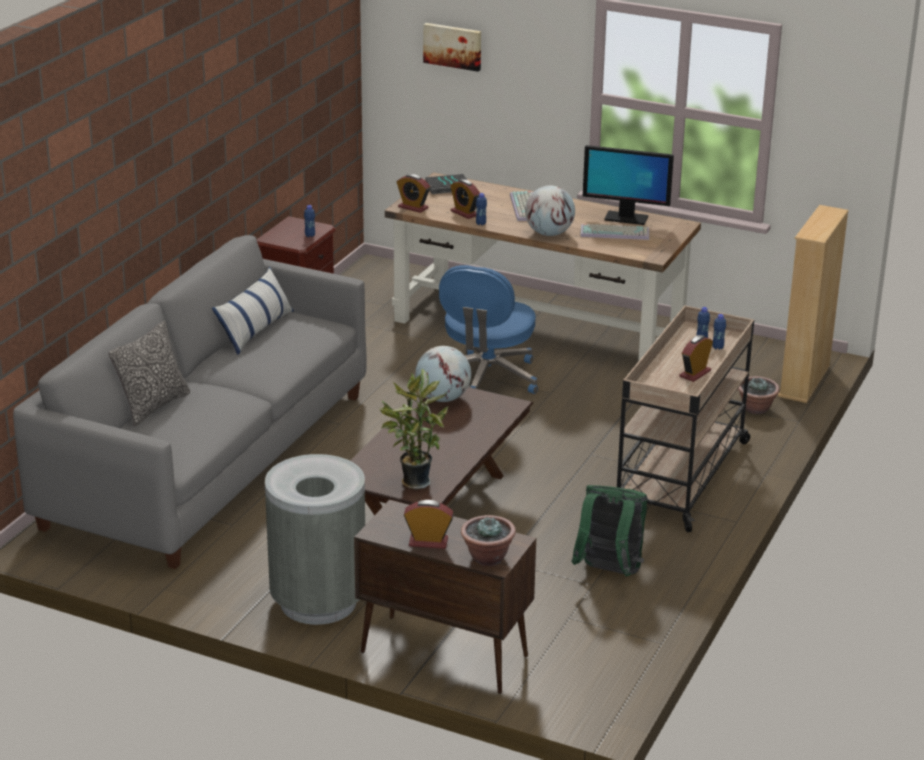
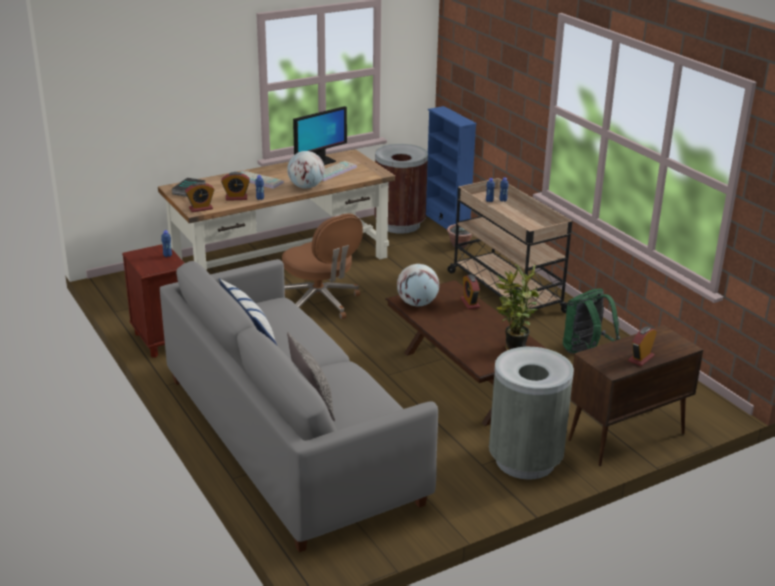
camera: 55 degrees left, 0 degrees up
picture [423,23,481,72] -> none
blue office chair [439,265,538,394] -> brown office chair [282,213,363,319]
potted plant [461,515,516,566] -> none
alarm clock [679,335,713,382] -> alarm clock moved to [461,274,480,309]
beige bookcase [778,205,849,403] -> blue bookcase [426,106,477,229]
none -> brown trash can [374,144,428,234]

